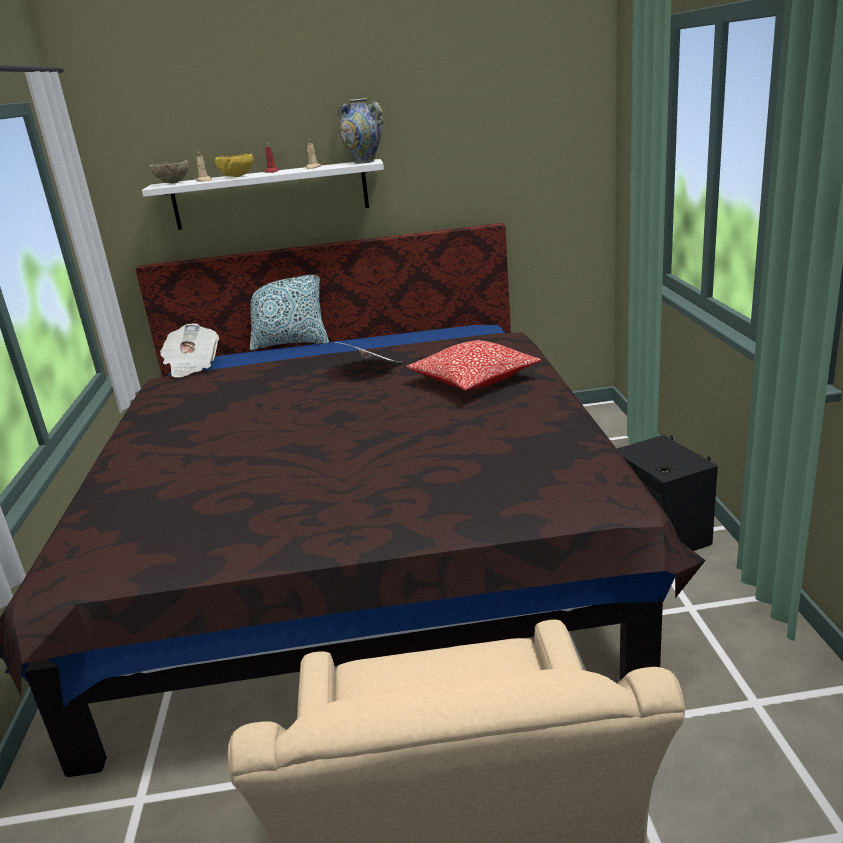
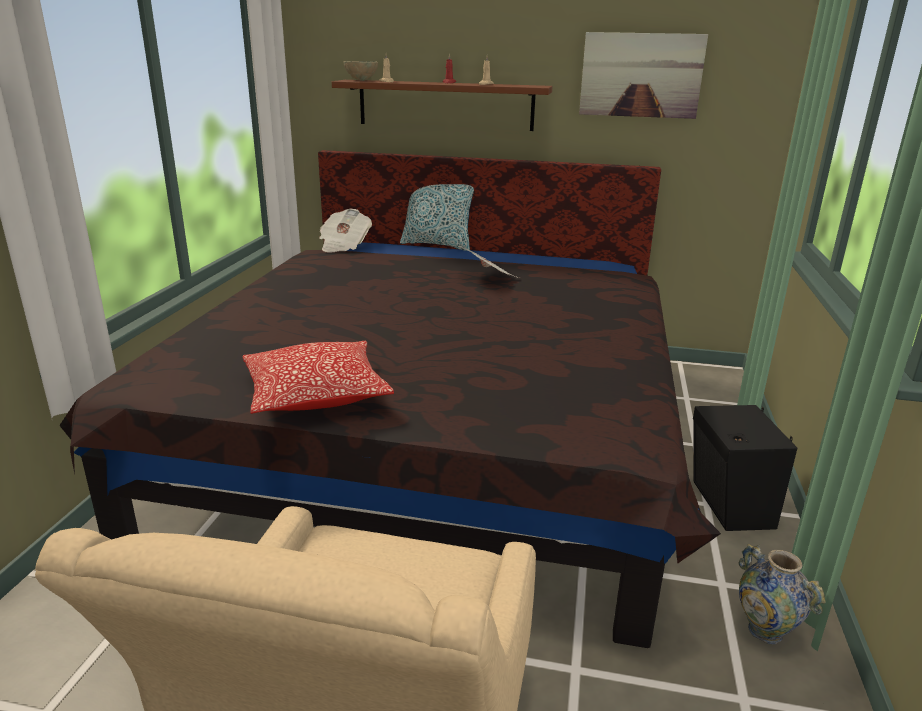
camera: 15 degrees right, 0 degrees up
white shelf [142,159,384,230] -> brown shelf [332,80,553,131]
yellow bowl [215,154,253,177] -> none
vase [338,98,384,164] -> vase moved to [739,544,826,644]
pillow [406,340,541,391] -> pillow moved to [243,341,394,414]
none -> picture [579,32,708,119]

